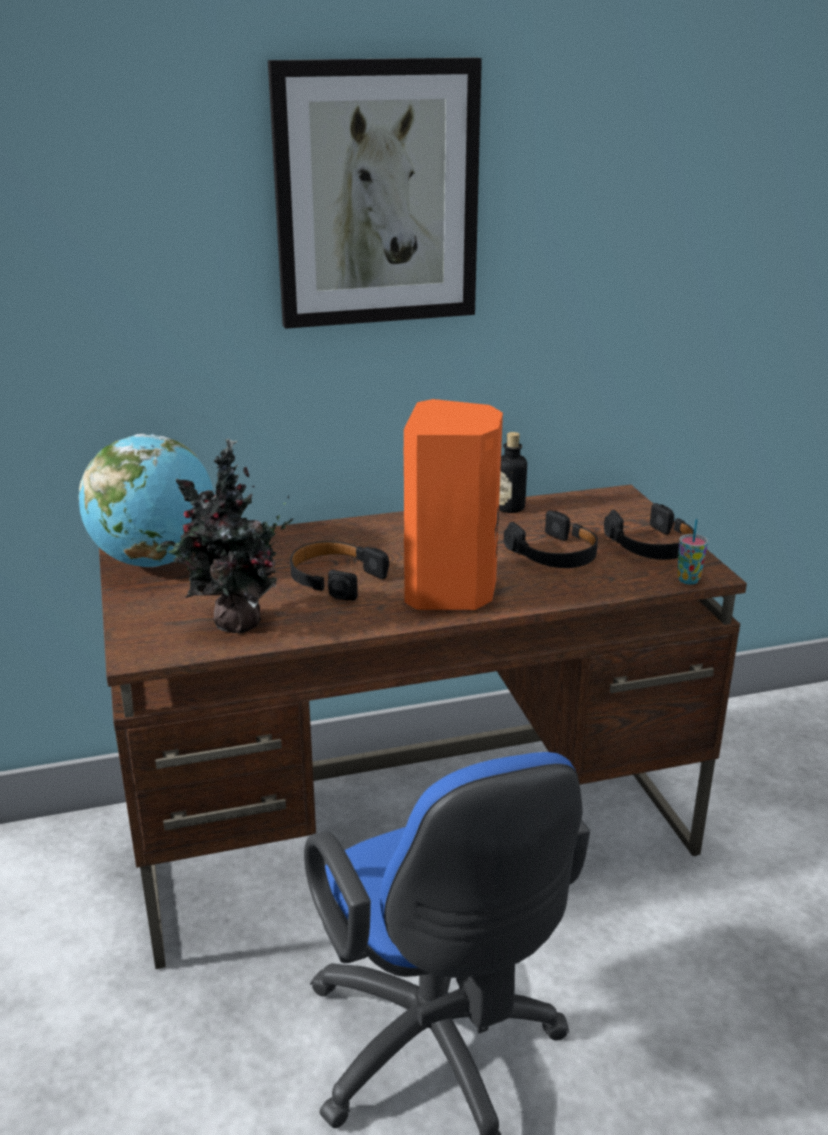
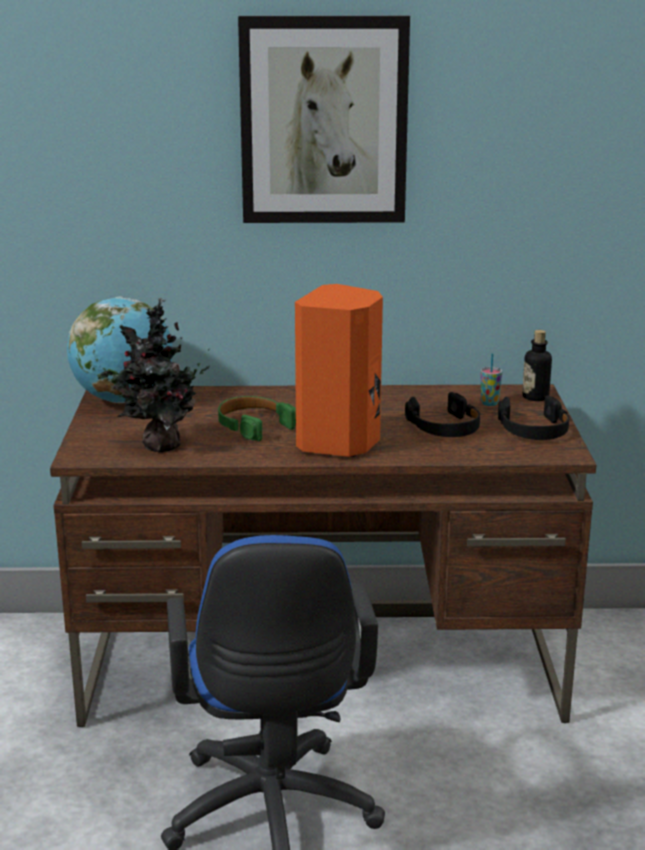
camera: 15 degrees right, 5 degrees down
black headphones [290,541,389,601] -> green headphones [218,396,296,441]
bottle [499,432,527,513] -> bottle moved to [522,330,552,401]
cup [677,519,708,584] -> cup moved to [481,354,502,406]

